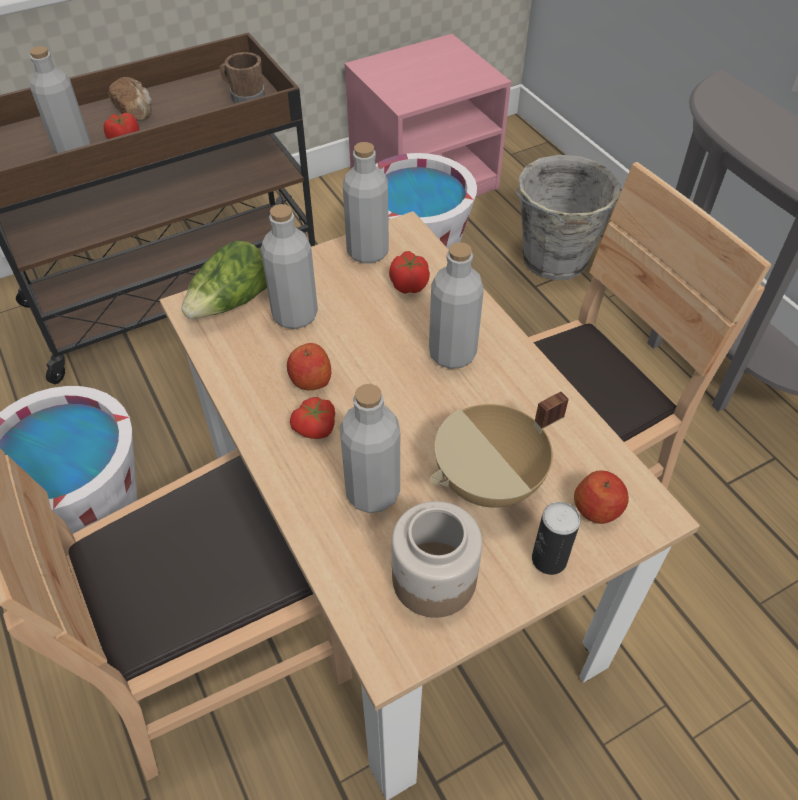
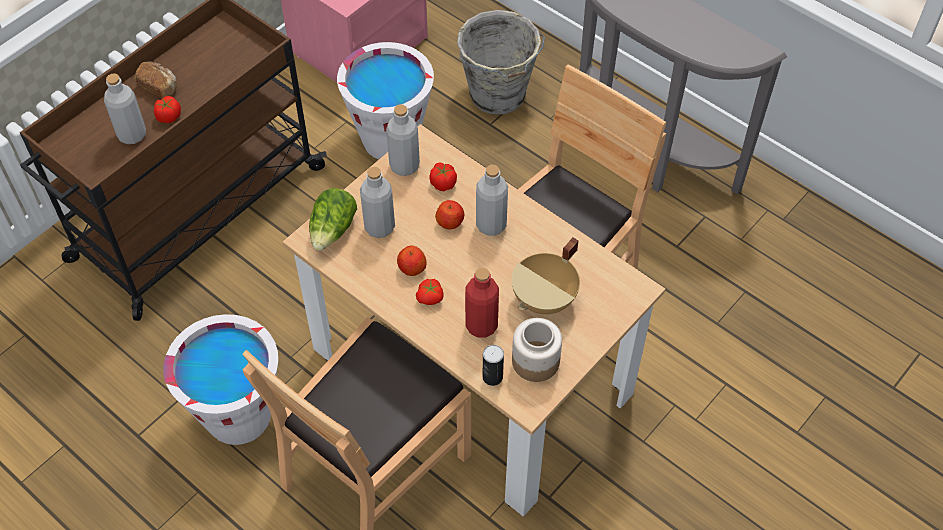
camera: 20 degrees left, 5 degrees up
brown mug [219,52,265,104] -> none
grey bottle [340,384,400,513] -> red bottle [465,268,499,338]
can [532,502,581,575] -> can moved to [483,345,504,386]
apple [574,470,629,524] -> apple moved to [435,200,464,229]

